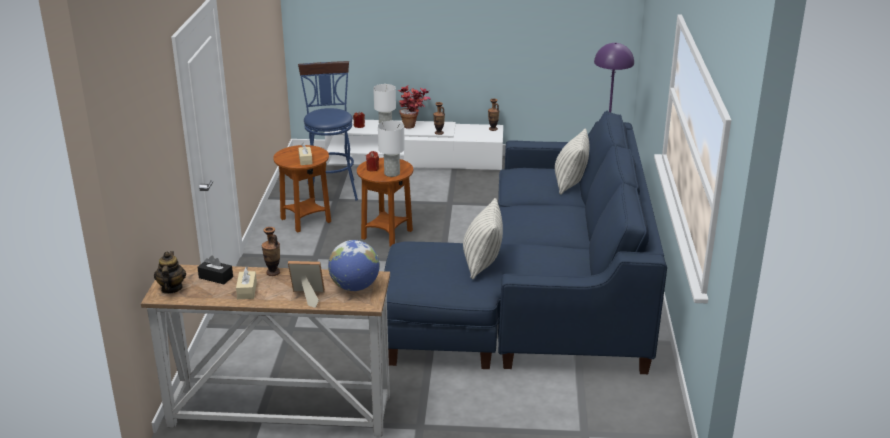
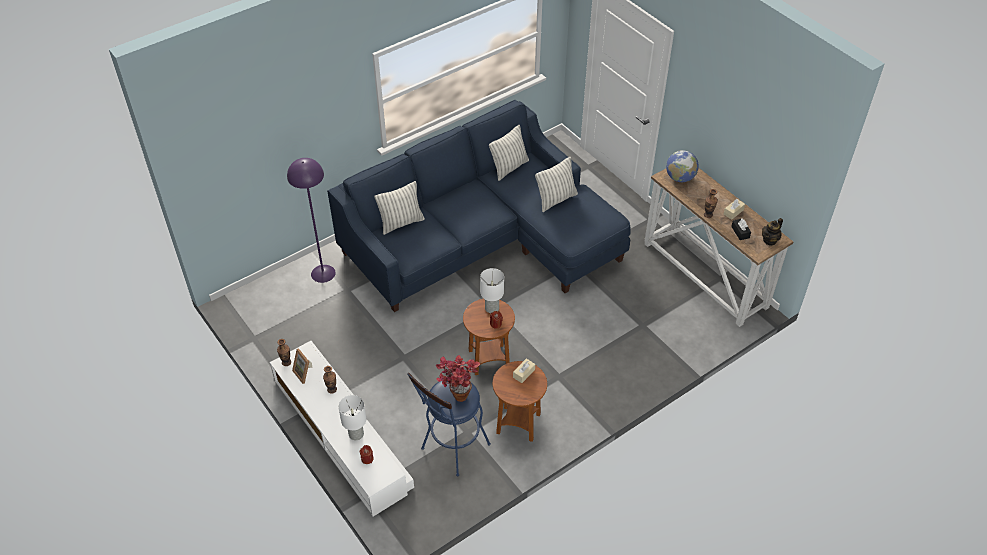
camera: 130 degrees left, 20 degrees up
picture frame [288,261,325,308] -> picture frame moved to [292,348,312,384]
potted plant [398,85,431,129] -> potted plant moved to [436,355,480,402]
none -> pillow [489,125,529,181]

